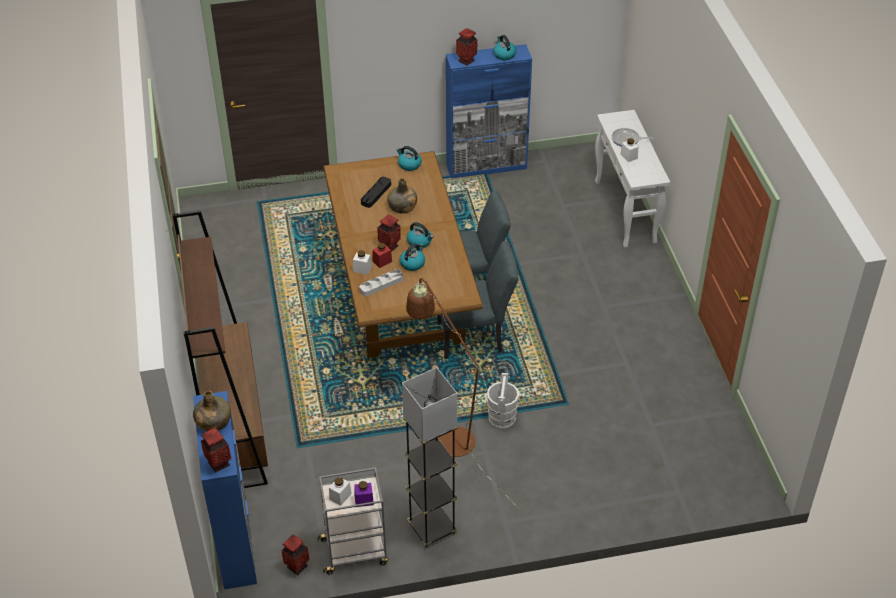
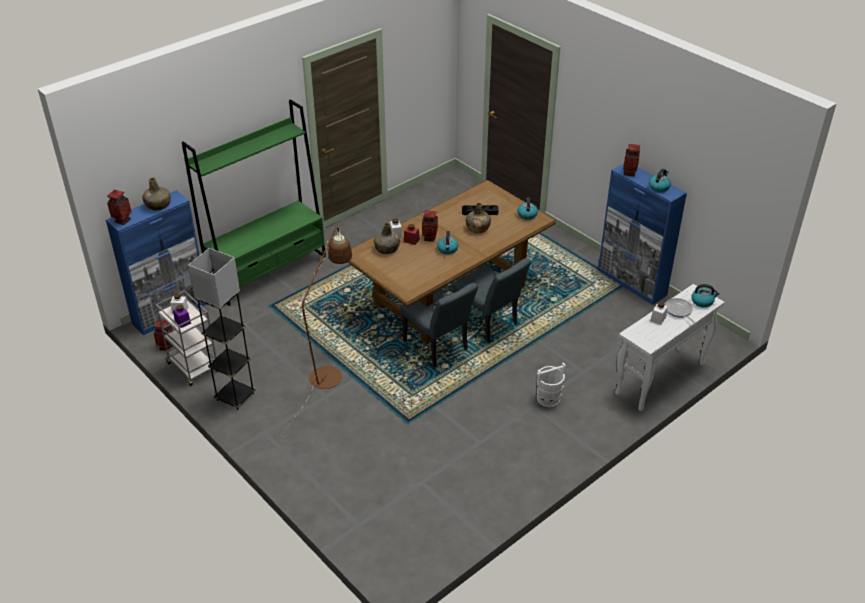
camera: 60 degrees right, 5 degrees down
brown bookcase [172,210,268,488] -> green bookcase [182,99,326,306]
grey tray [359,269,403,296] -> green bottle [374,222,400,254]
kettle [400,244,425,271] -> kettle moved to [691,284,720,307]
white bucket [487,373,519,429] -> white bucket moved to [537,362,566,407]

